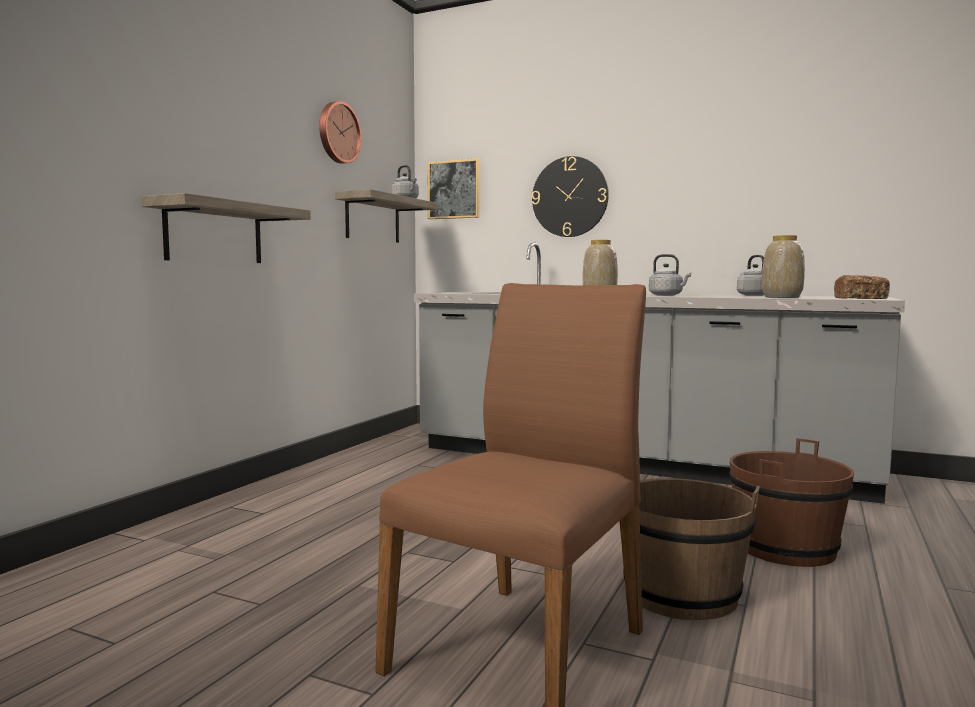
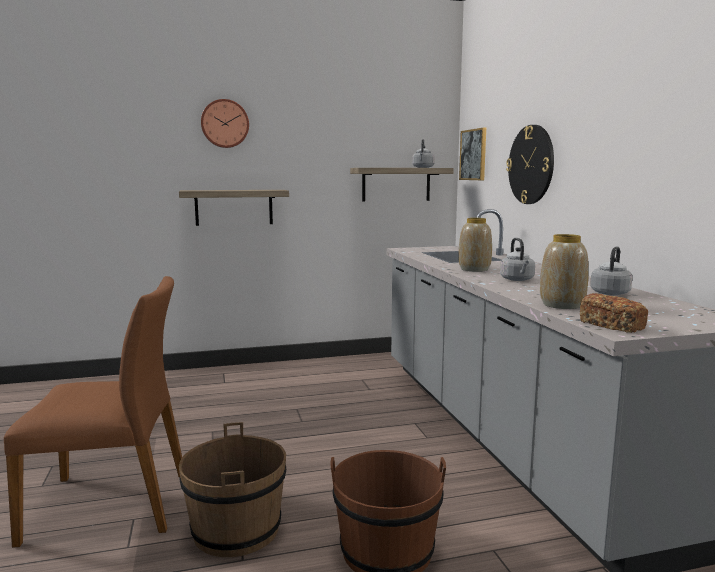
camera: 50 degrees right, 5 degrees up
wall clock [319,101,362,164] -> wall clock moved to [201,99,249,148]

